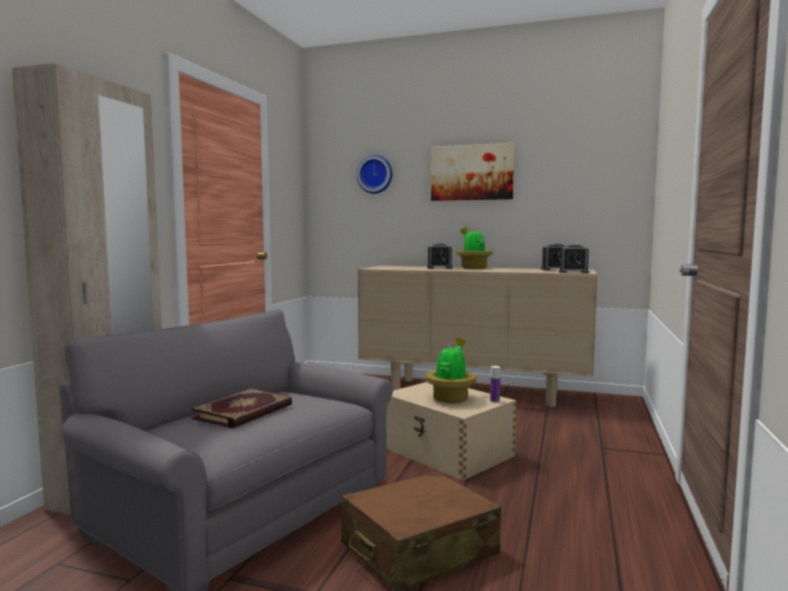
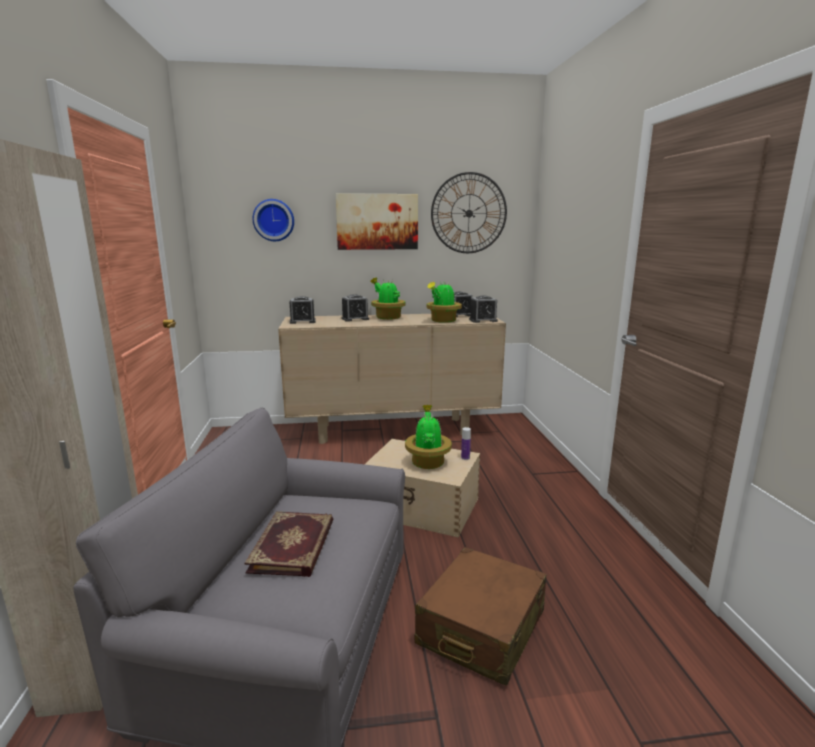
camera: 25 degrees left, 10 degrees up
none -> alarm clock [289,296,316,324]
none -> potted plant [427,282,462,323]
none -> wall clock [431,172,507,253]

